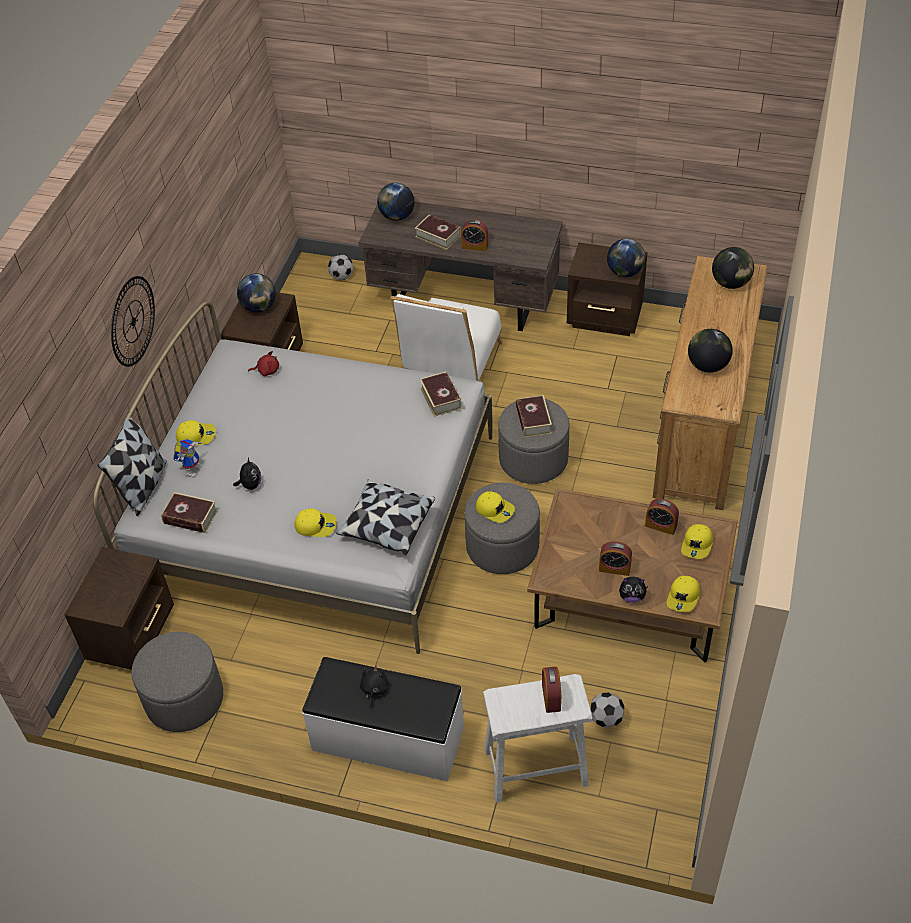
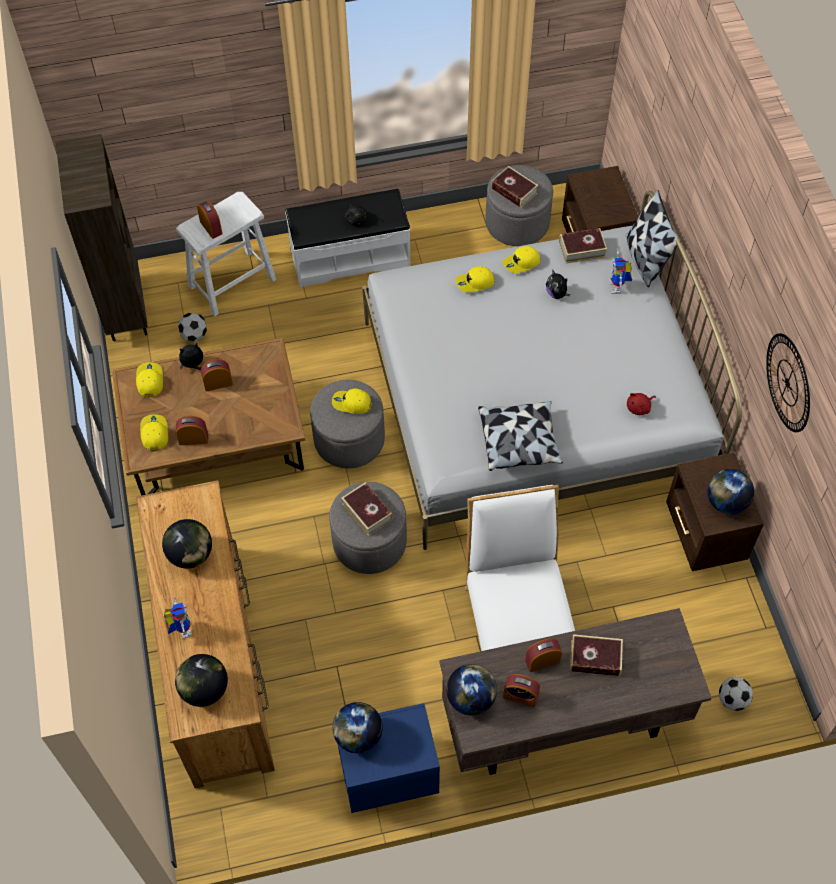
camera: 150 degrees right, 10 degrees up
wall clock [111,276,155,367] -> wall clock moved to [766,333,810,432]
yellow cap [176,420,215,446] -> yellow cap moved to [503,246,540,273]
pillow [336,480,435,555] -> pillow moved to [478,401,563,471]
globe [377,183,414,221] -> globe moved to [446,664,497,716]
book [420,371,462,417] -> book moved to [491,166,538,208]
brown nightstand [567,243,647,336] -> blue nightstand [338,703,440,813]
none -> brown bookcase [55,134,148,341]
none -> toy robot [164,598,192,639]
none -> alarm clock [503,674,540,707]

